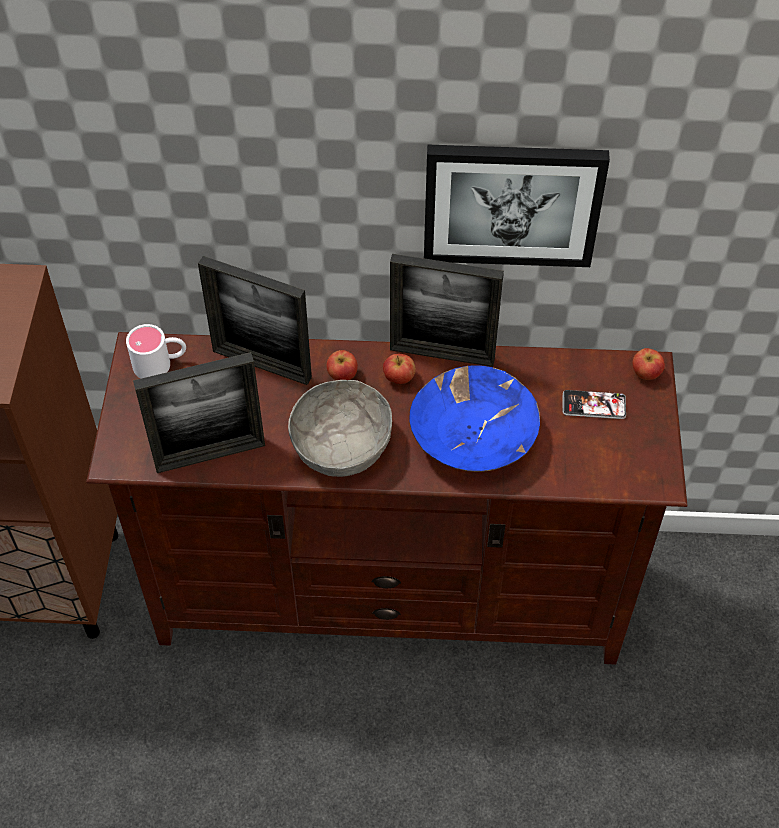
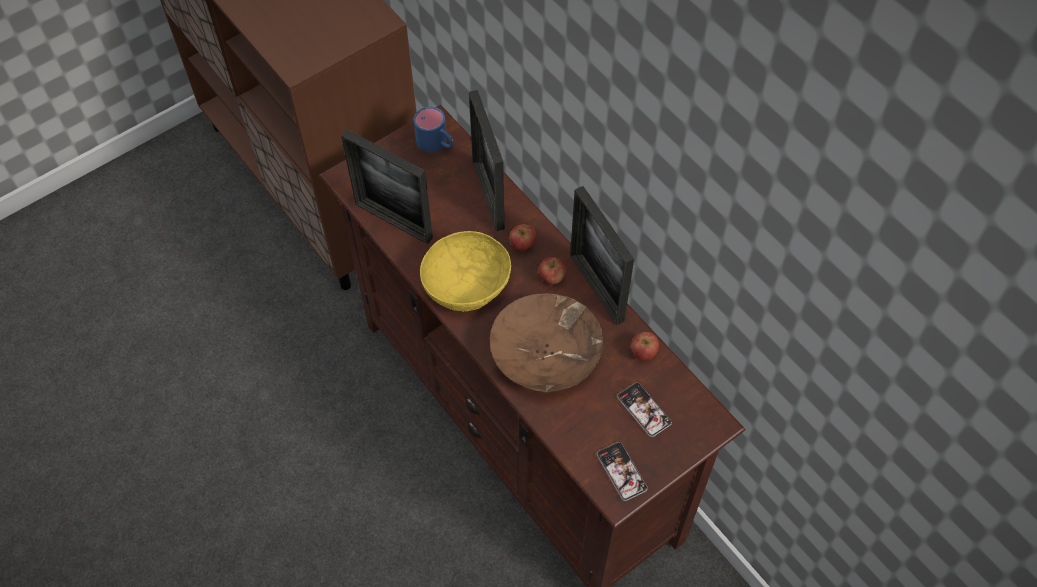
camera: 50 degrees right, 5 degrees up
white mug [126,324,186,378] -> blue mug [414,107,454,152]
grey bowl [288,380,392,477] -> yellow bowl [420,231,511,311]
blue bowl [409,365,540,472] -> brown bowl [490,293,603,393]
picture [424,145,610,267] -> none
apple [632,348,665,380] -> apple moved to [631,332,659,360]
none -> phone [597,442,648,501]

